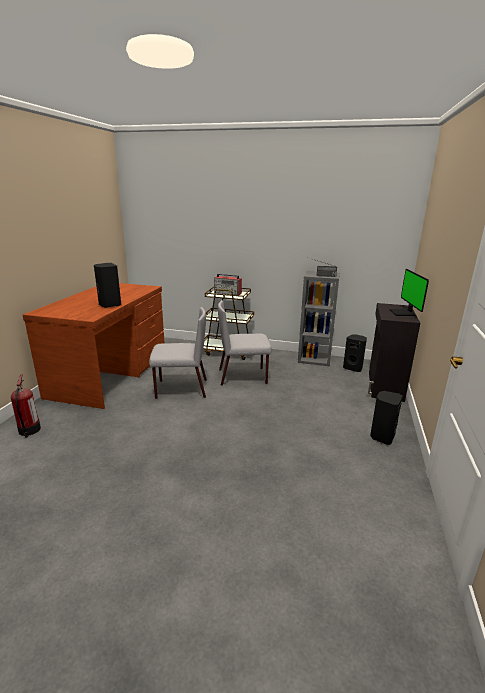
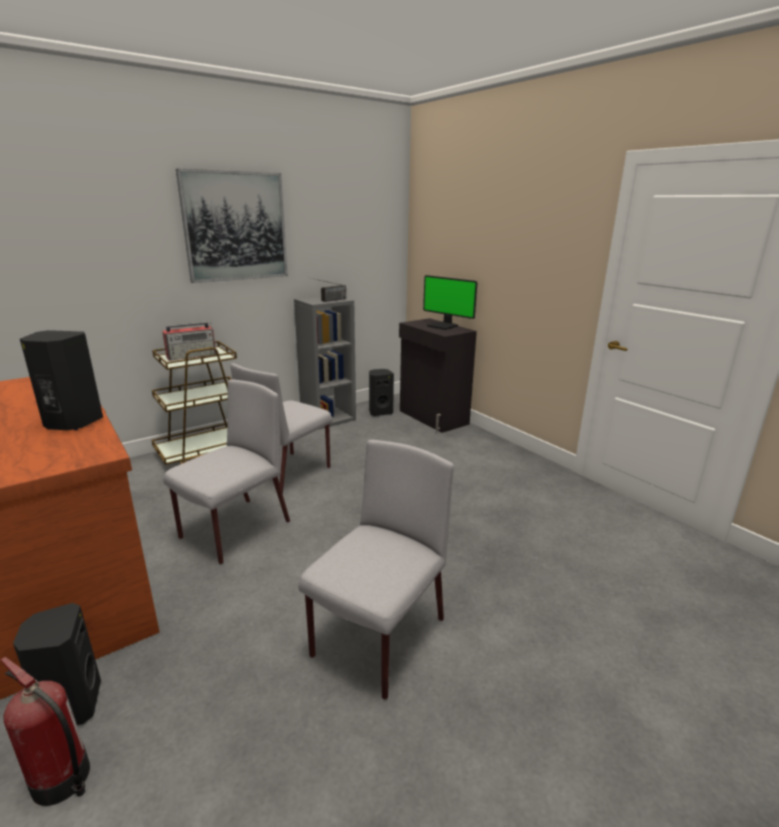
camera: 50 degrees left, 0 degrees up
black speaker [370,391,403,445] -> black speaker moved to [13,603,101,725]
none -> picture [176,168,288,283]
none -> grey chair [298,440,454,699]

